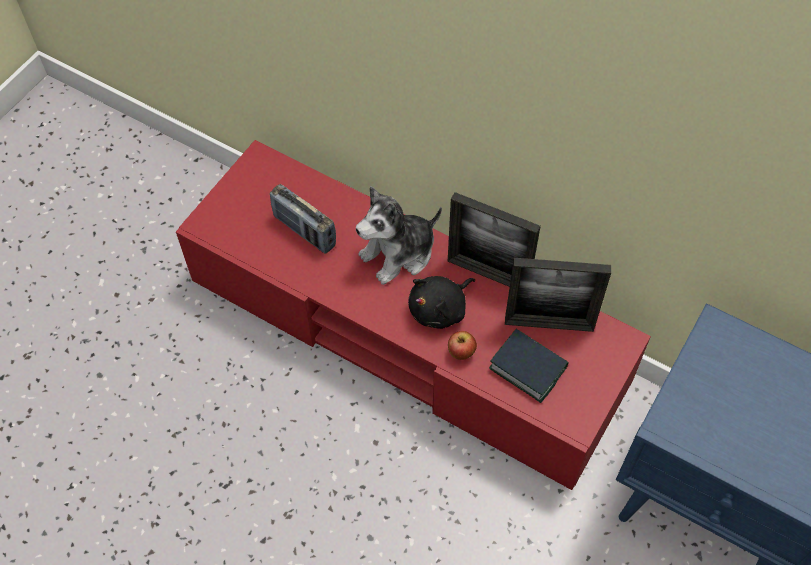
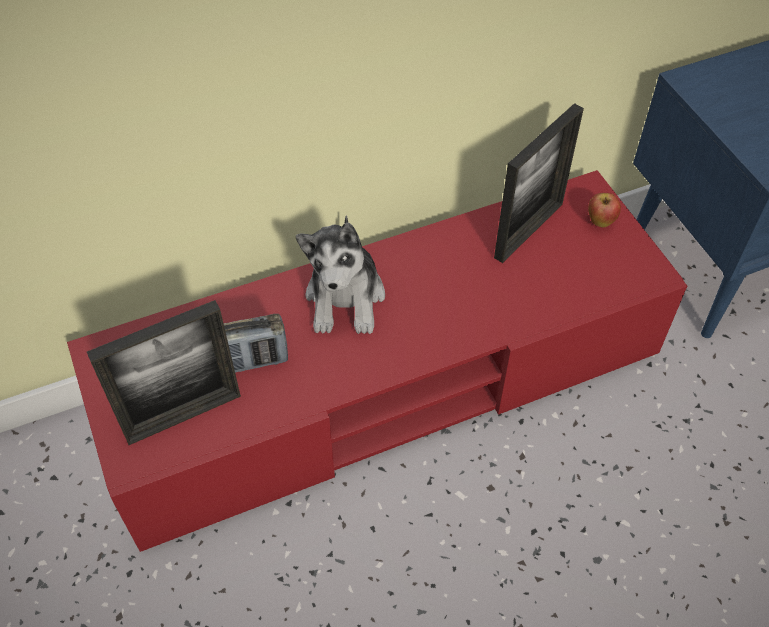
camera: 55 degrees left, 5 degrees down
black plush toy [408,276,475,329] -> none
picture frame [448,192,541,287] -> picture frame moved to [87,300,241,445]
apple [448,331,477,360] -> apple moved to [588,193,621,227]
book [489,329,568,403] -> none

